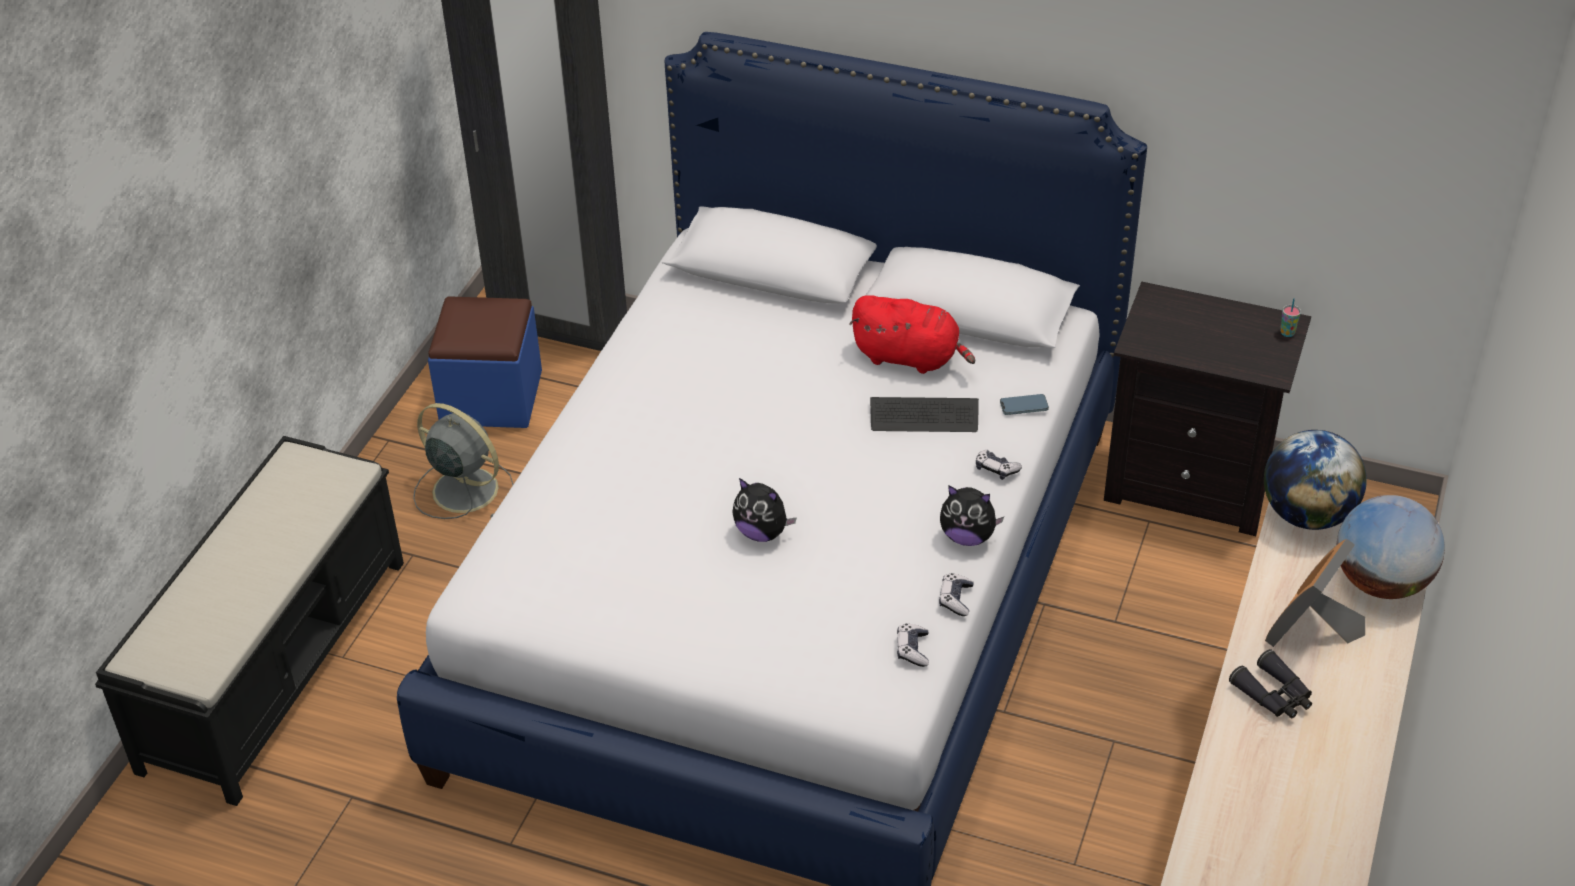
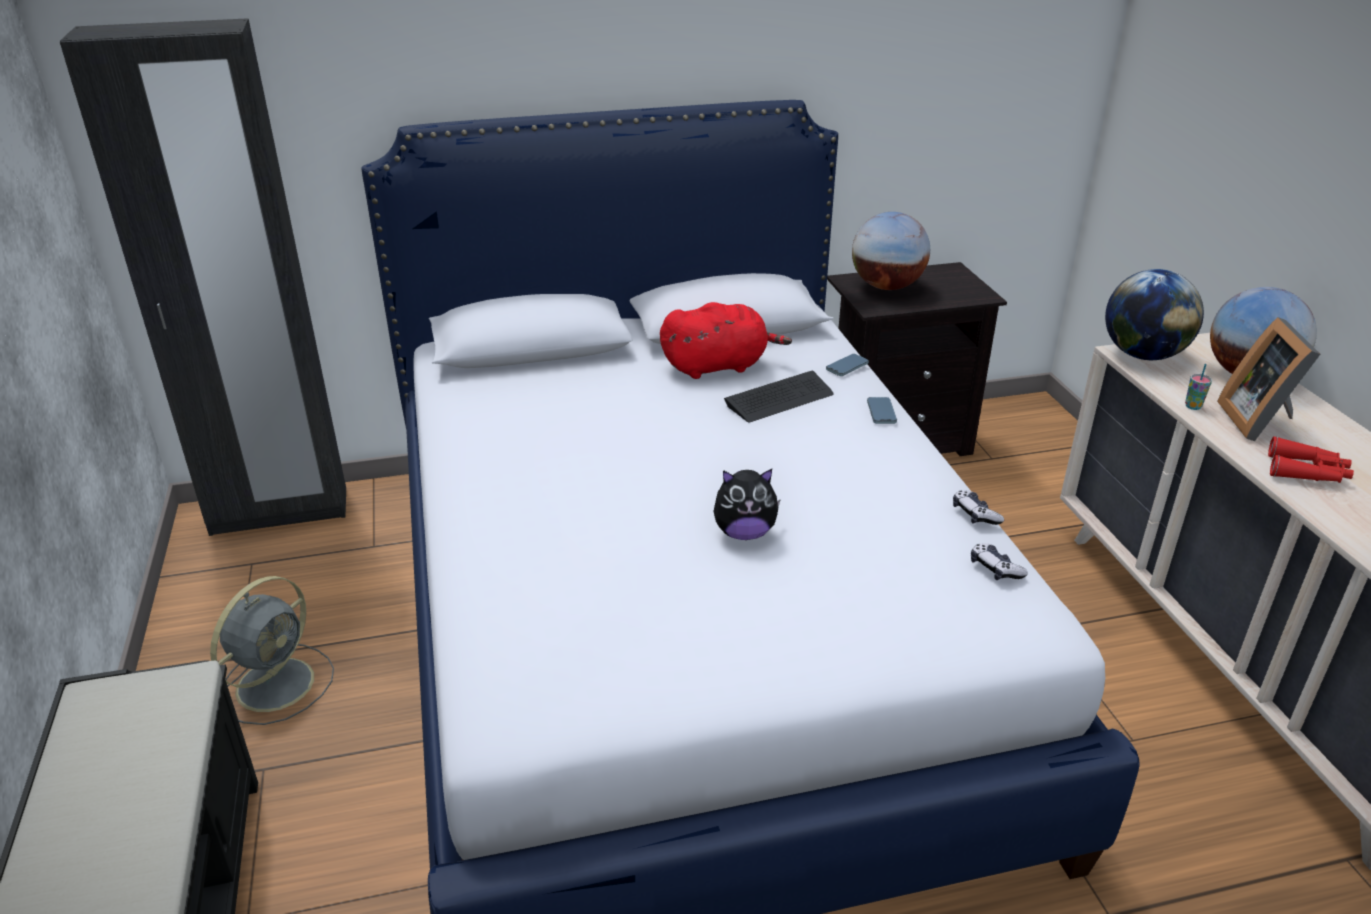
camera: 35 degrees left, 10 degrees down
grey fan [413,403,513,519] -> grey fan turned 120 degrees clockwise [210,576,334,725]
blue ottoman [428,296,542,428] -> none
plush toy [940,485,1004,546] -> none
game controller [976,450,1022,480] -> phone [867,397,897,424]
black binoculars [1229,649,1312,718] -> red binoculars [1268,436,1354,483]
cup [1280,298,1301,337] -> cup moved to [1185,364,1212,410]
none -> globe [852,212,930,290]

